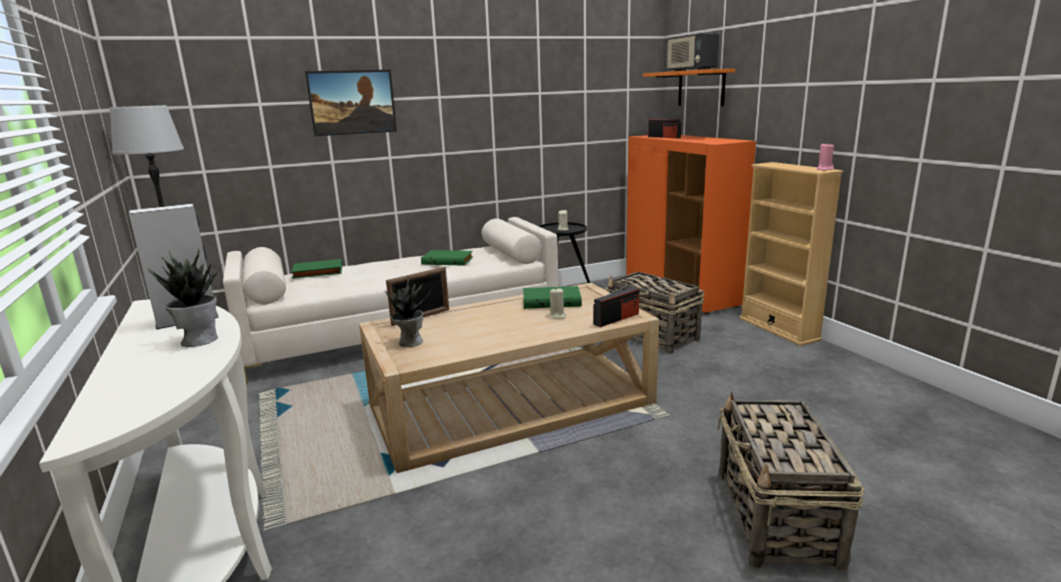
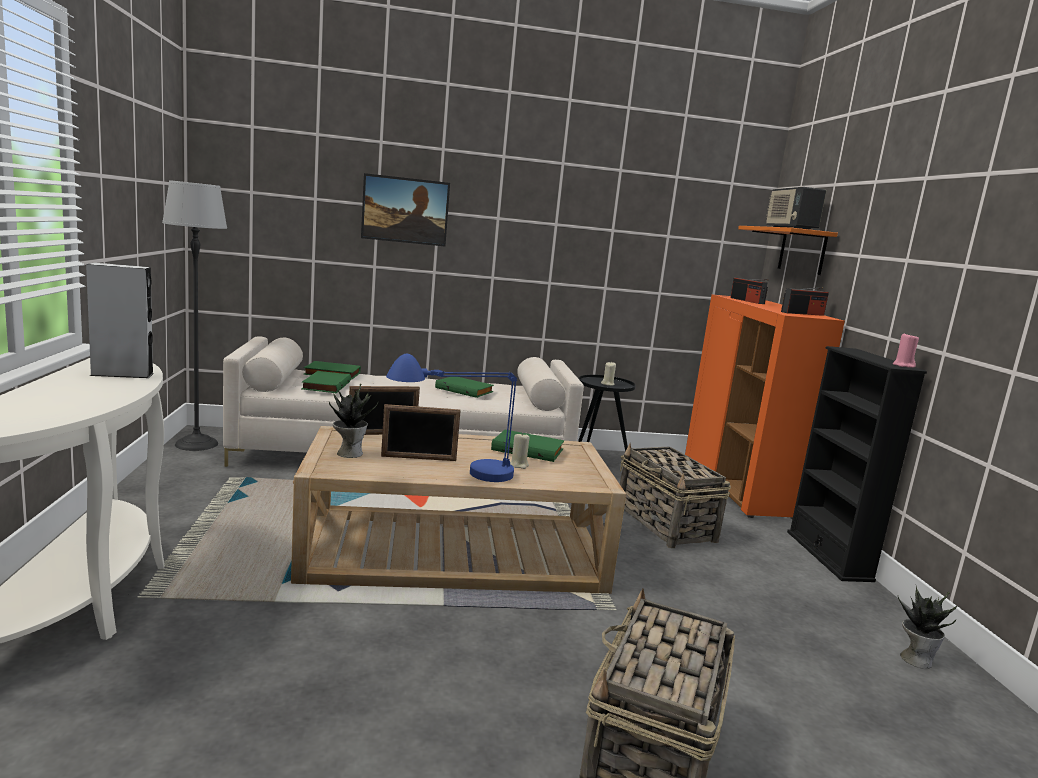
camera: 15 degrees right, 5 degrees down
potted plant [148,249,222,347] -> potted plant moved to [898,587,957,669]
radio [593,283,639,328] -> radio moved to [781,287,829,316]
beige bookcase [739,162,843,346] -> black bookcase [787,346,927,582]
none -> green book [302,371,351,393]
none -> picture frame [381,404,461,461]
none -> blue table lamp [386,354,517,482]

